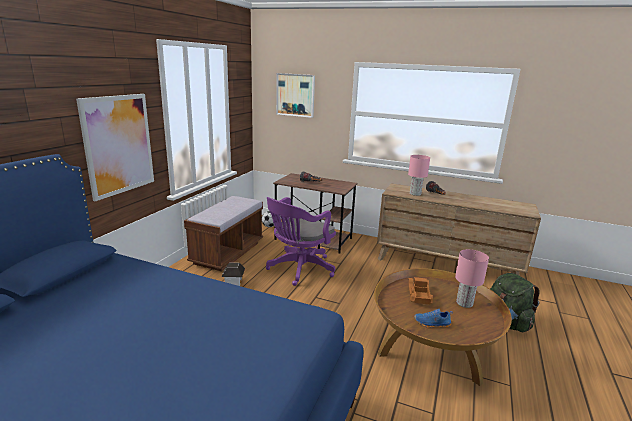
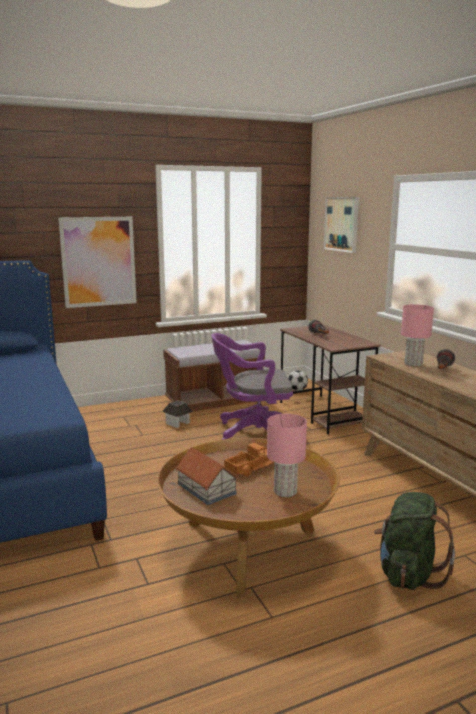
camera: 45 degrees right, 5 degrees down
blue shoe [414,309,453,328] -> toy house [176,447,238,505]

